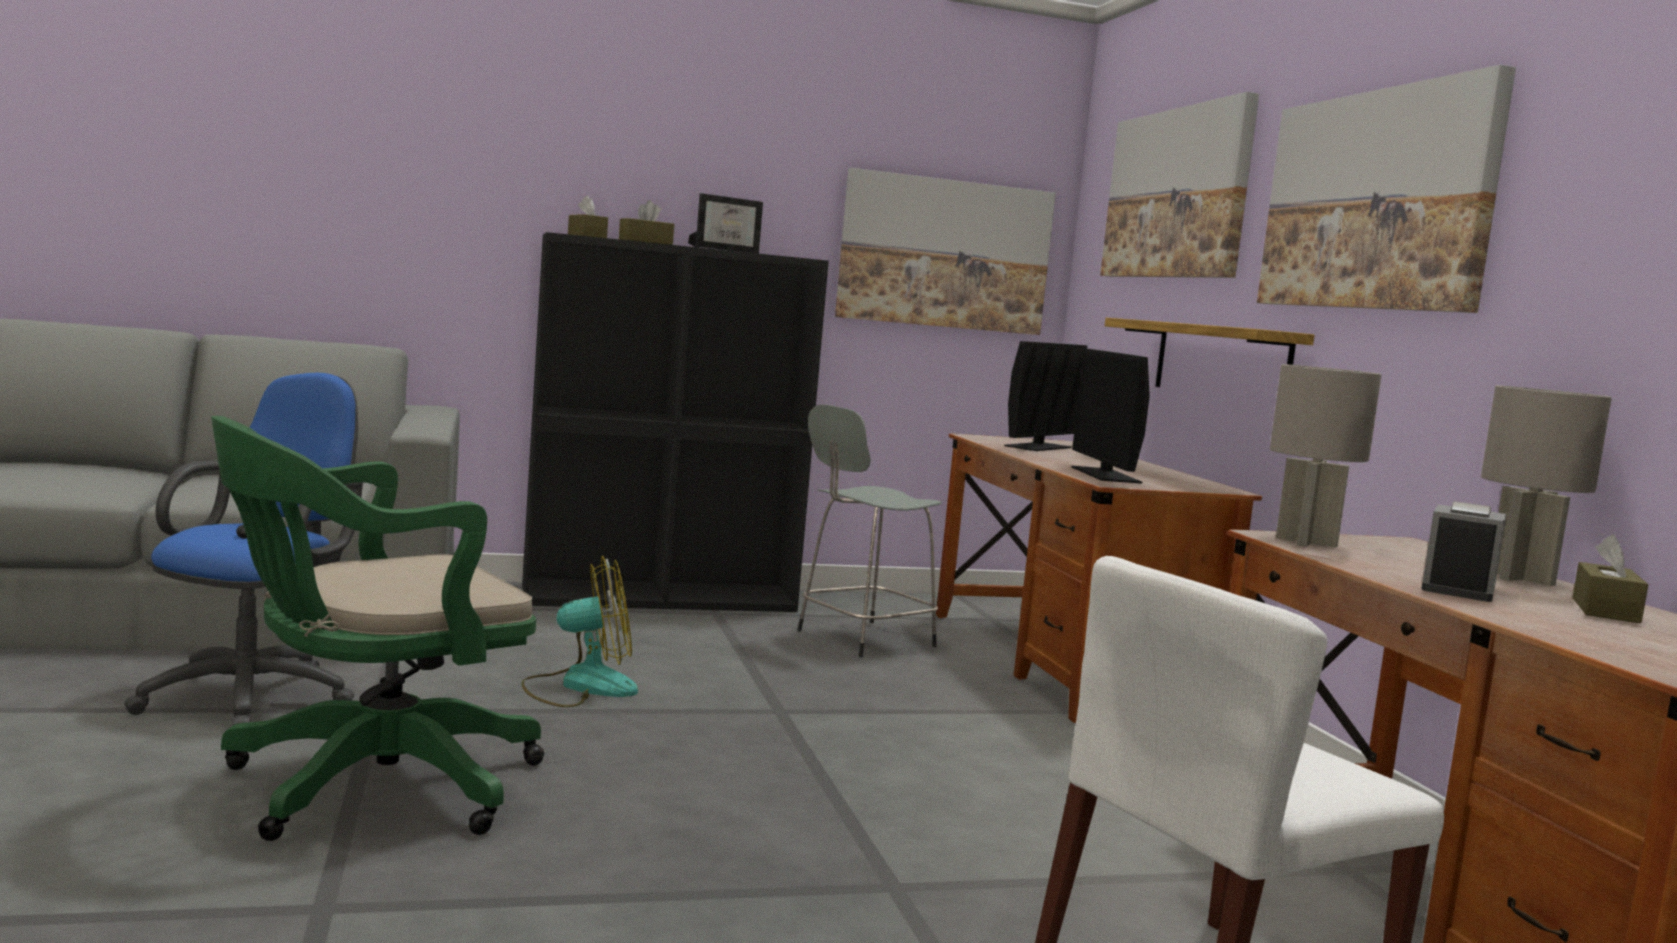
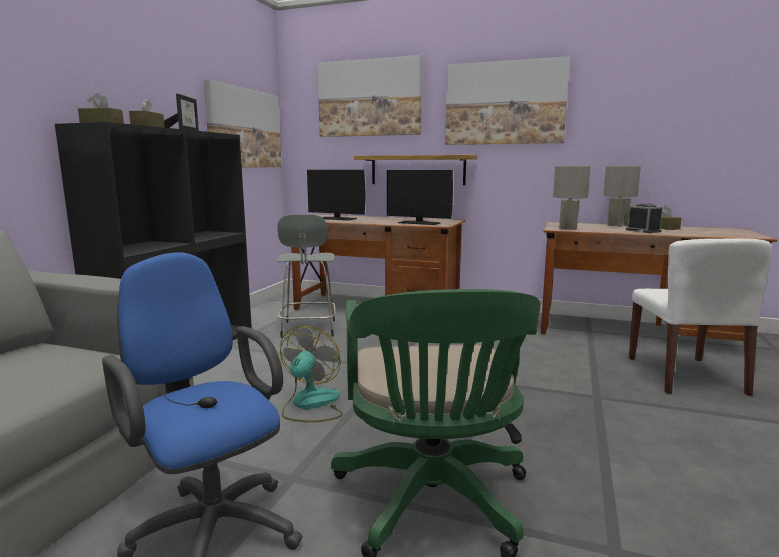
camera: 55 degrees left, 5 degrees up
monitor [1004,341,1087,451] -> monitor turned 135 degrees clockwise [307,170,365,220]

